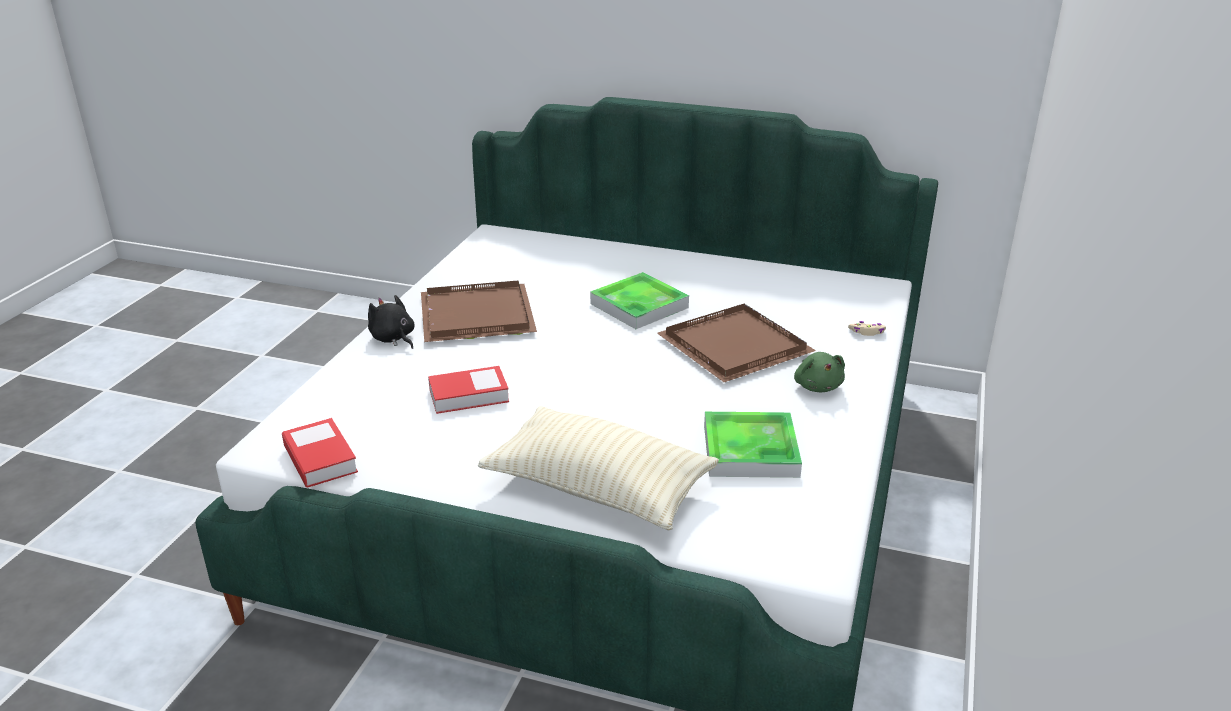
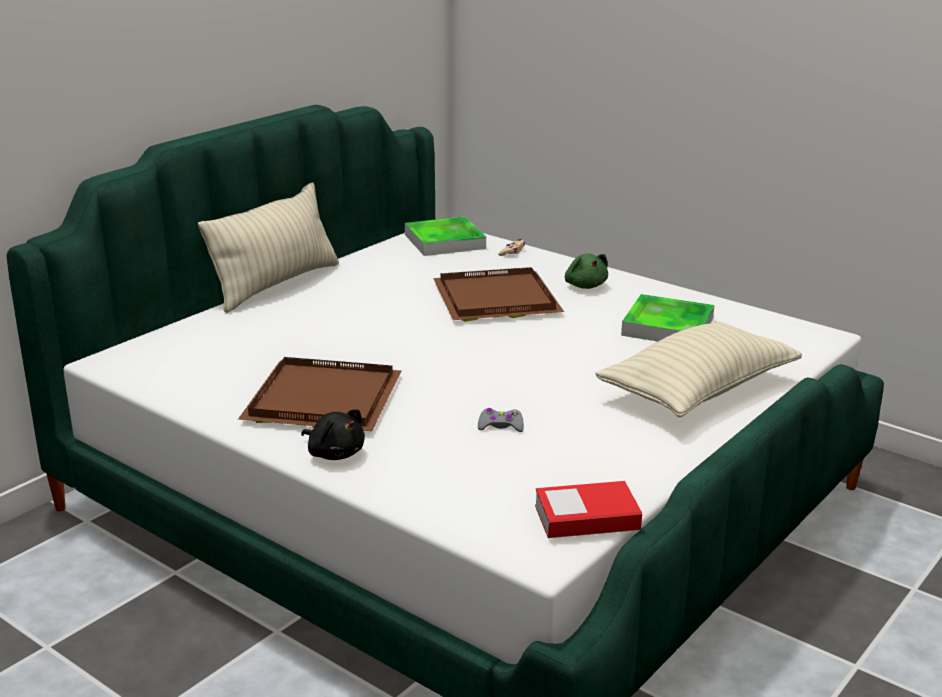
camera: 70 degrees left, 5 degrees down
black plush toy [368,295,415,349] -> black plush toy turned 120 degrees counterclockwise [301,409,365,460]
book [428,366,509,414] -> grey game controller [478,408,524,432]
tray [590,272,689,329] -> tray moved to [405,216,486,256]
green plush toy [794,352,845,392] -> green plush toy turned 60 degrees clockwise [565,253,608,289]
none -> beige pillow [198,182,339,313]

